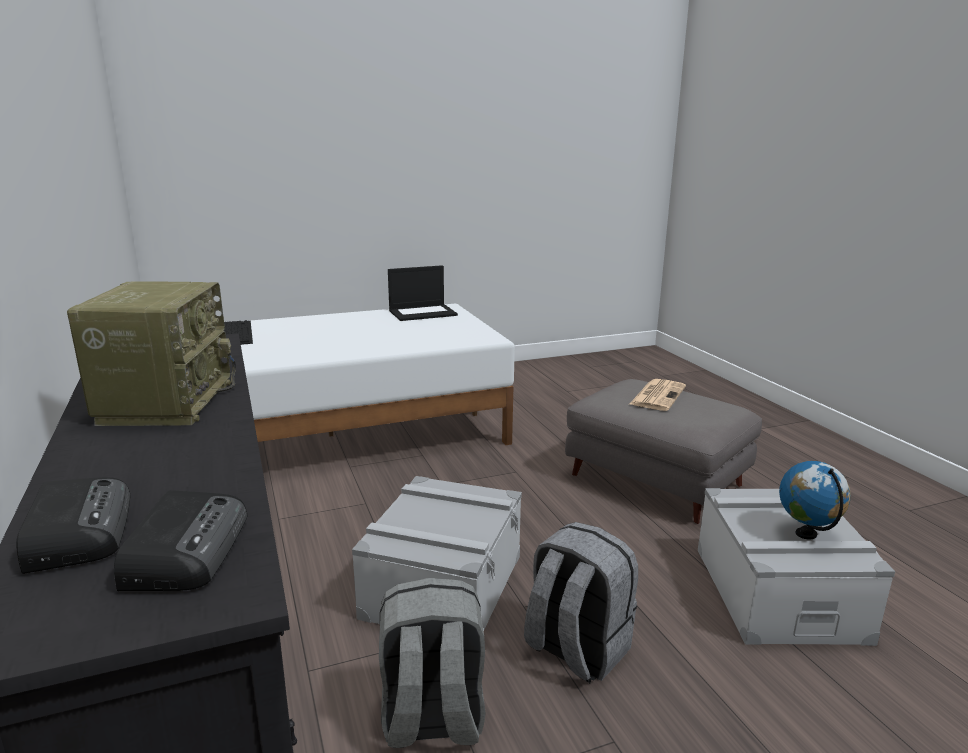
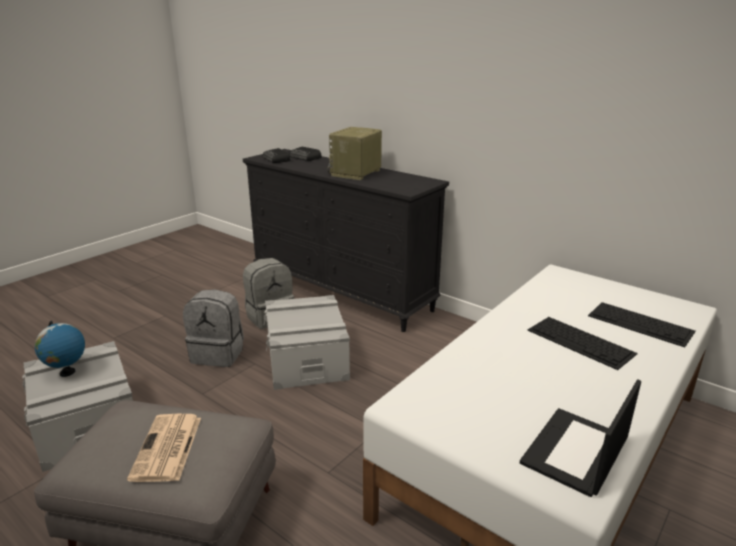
camera: 150 degrees right, 5 degrees up
radio [67,281,236,426] -> radio turned 60 degrees clockwise [328,127,382,180]
none -> keyboard [527,317,638,370]

